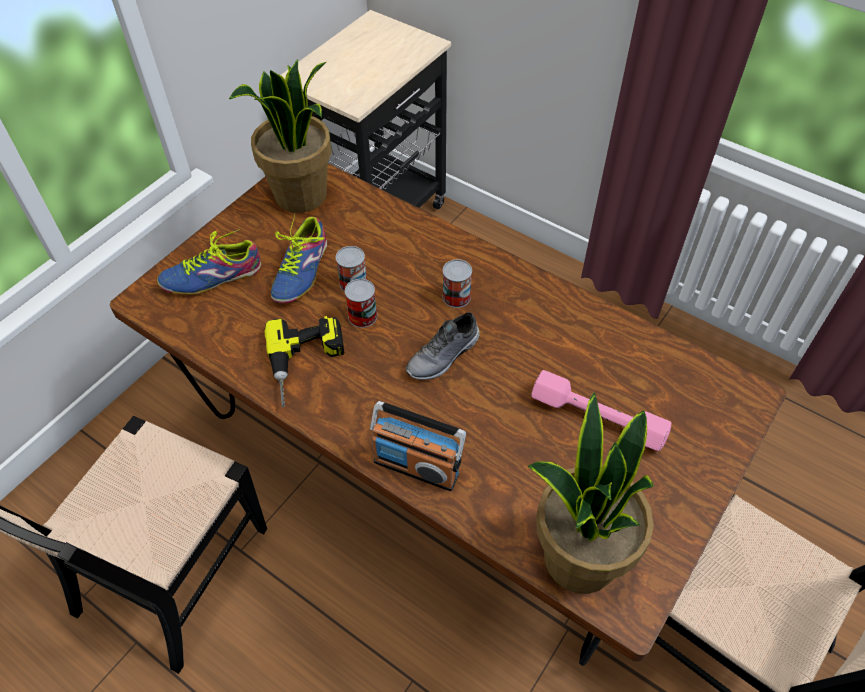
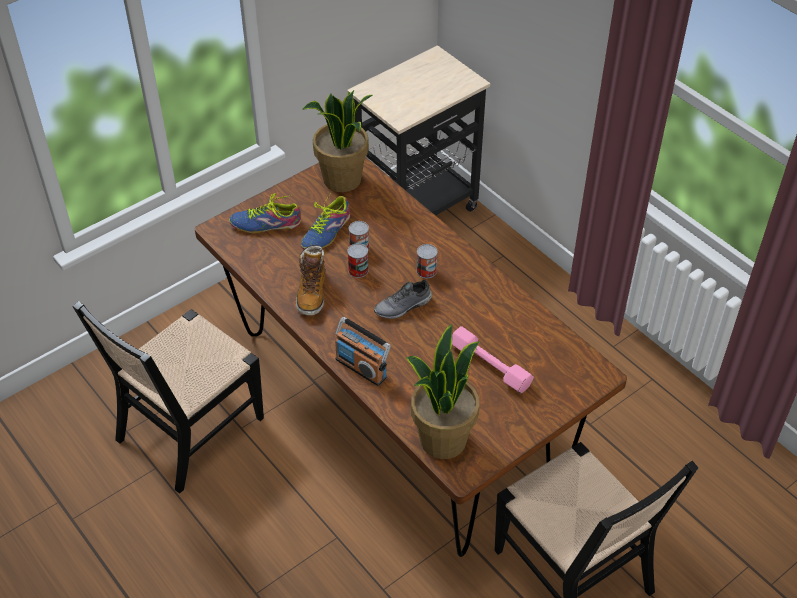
camera: 15 degrees right, 5 degrees down
power drill [264,316,344,407] -> boot [296,245,326,316]

